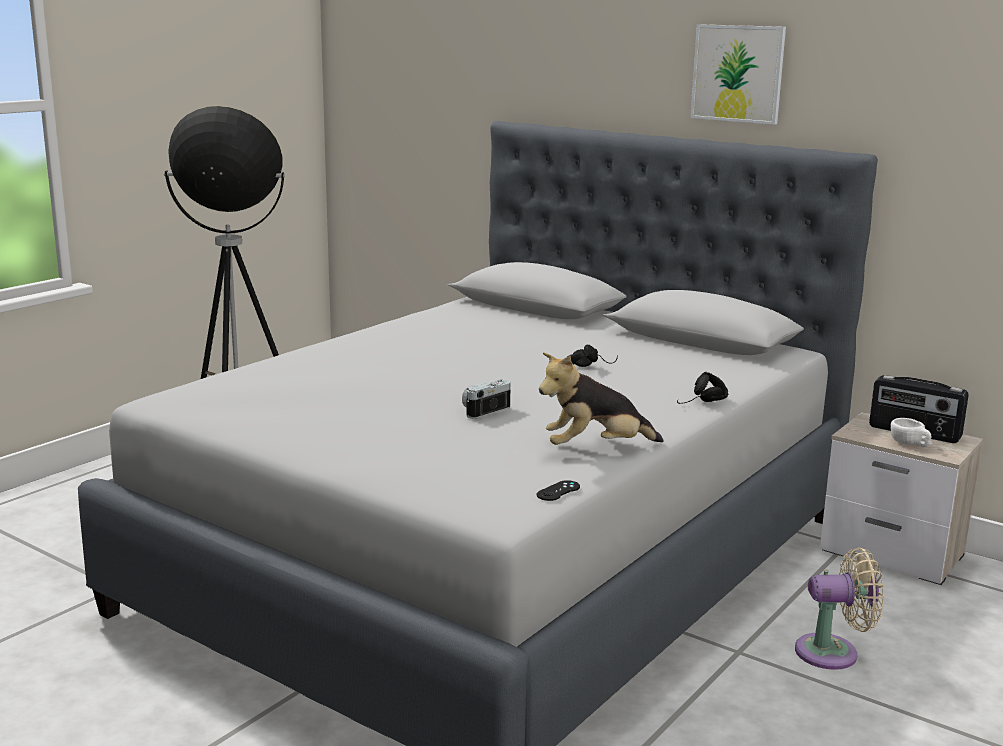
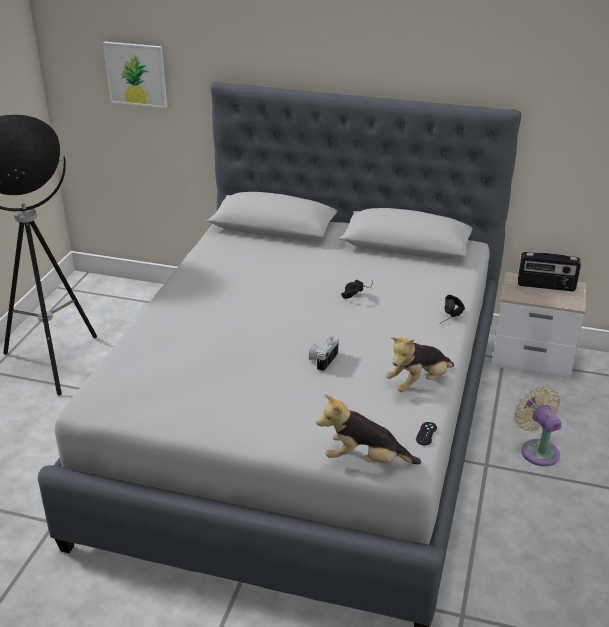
camera: 20 degrees left, 15 degrees up
picture [690,24,786,125] -> picture moved to [103,42,167,108]
beige fan [795,548,884,670] -> beige fan turned 90 degrees counterclockwise [514,387,562,466]
white cup [890,418,932,447] -> none
none -> plush toy [316,394,421,464]

